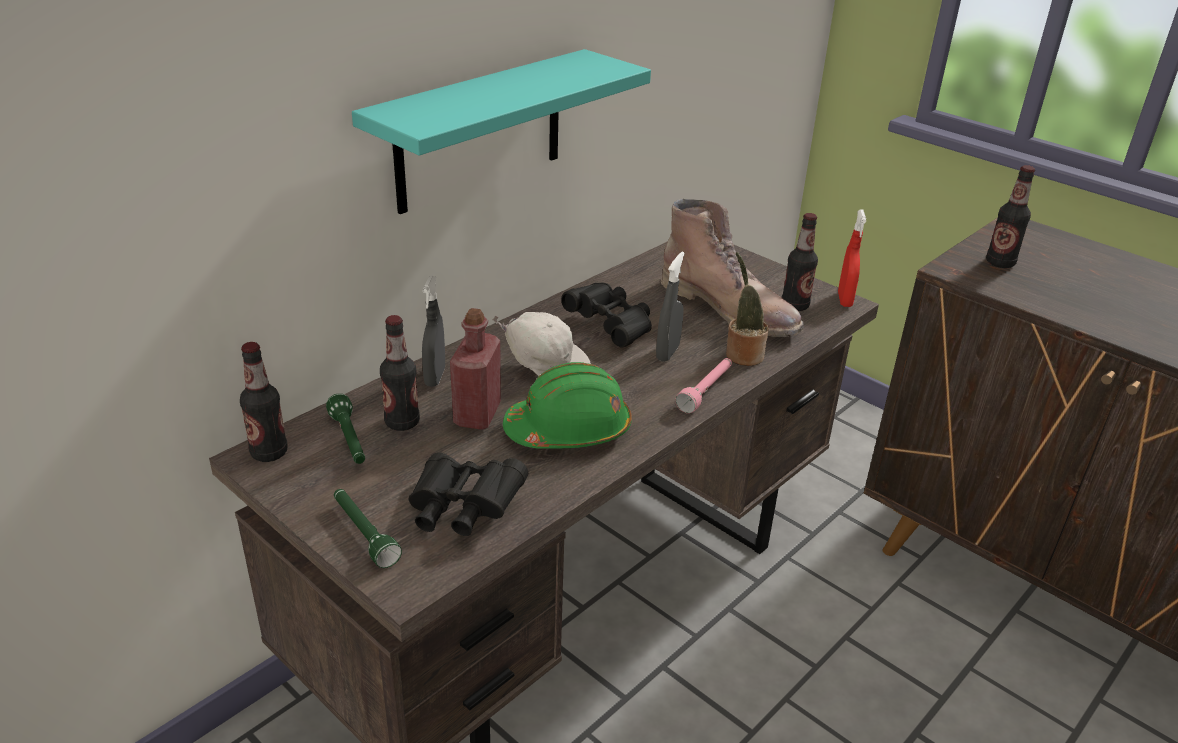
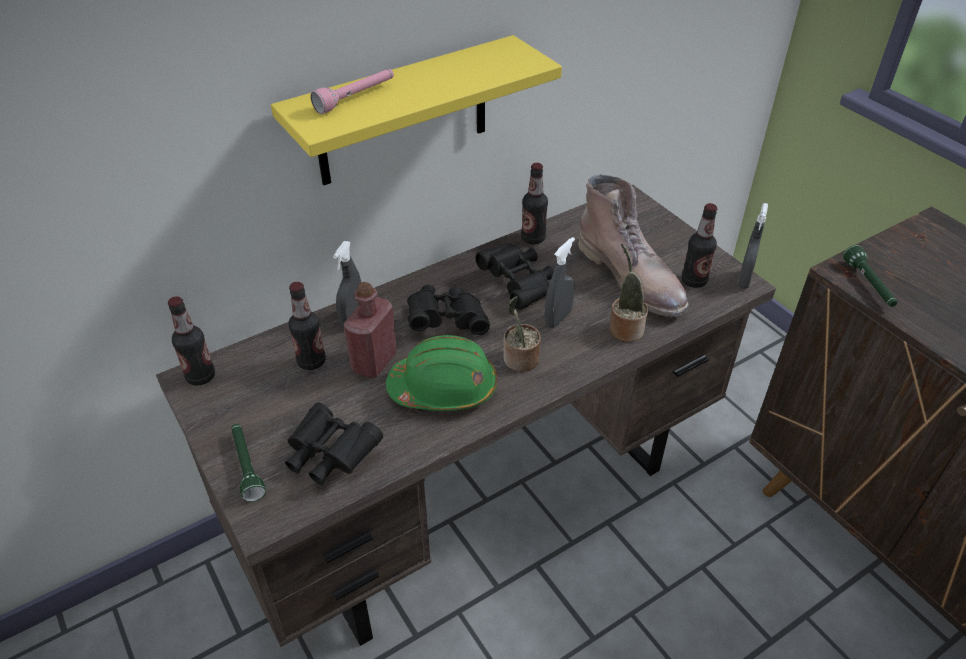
camera: 15 degrees right, 10 degrees up
green flashlight [326,394,365,464] -> green flashlight moved to [843,245,897,307]
turquoise shelf [352,49,651,214] -> yellow shelf [271,35,562,185]
white cap [492,312,591,376] -> black binoculars [407,285,490,335]
pink flashlight [675,358,732,413] -> pink flashlight moved to [310,69,394,114]
red spray bottle [838,209,866,307] -> grey spray bottle [738,203,768,289]
bottle [986,165,1035,268] -> bottle moved to [521,163,548,245]
none -> potted plant [504,296,541,372]

